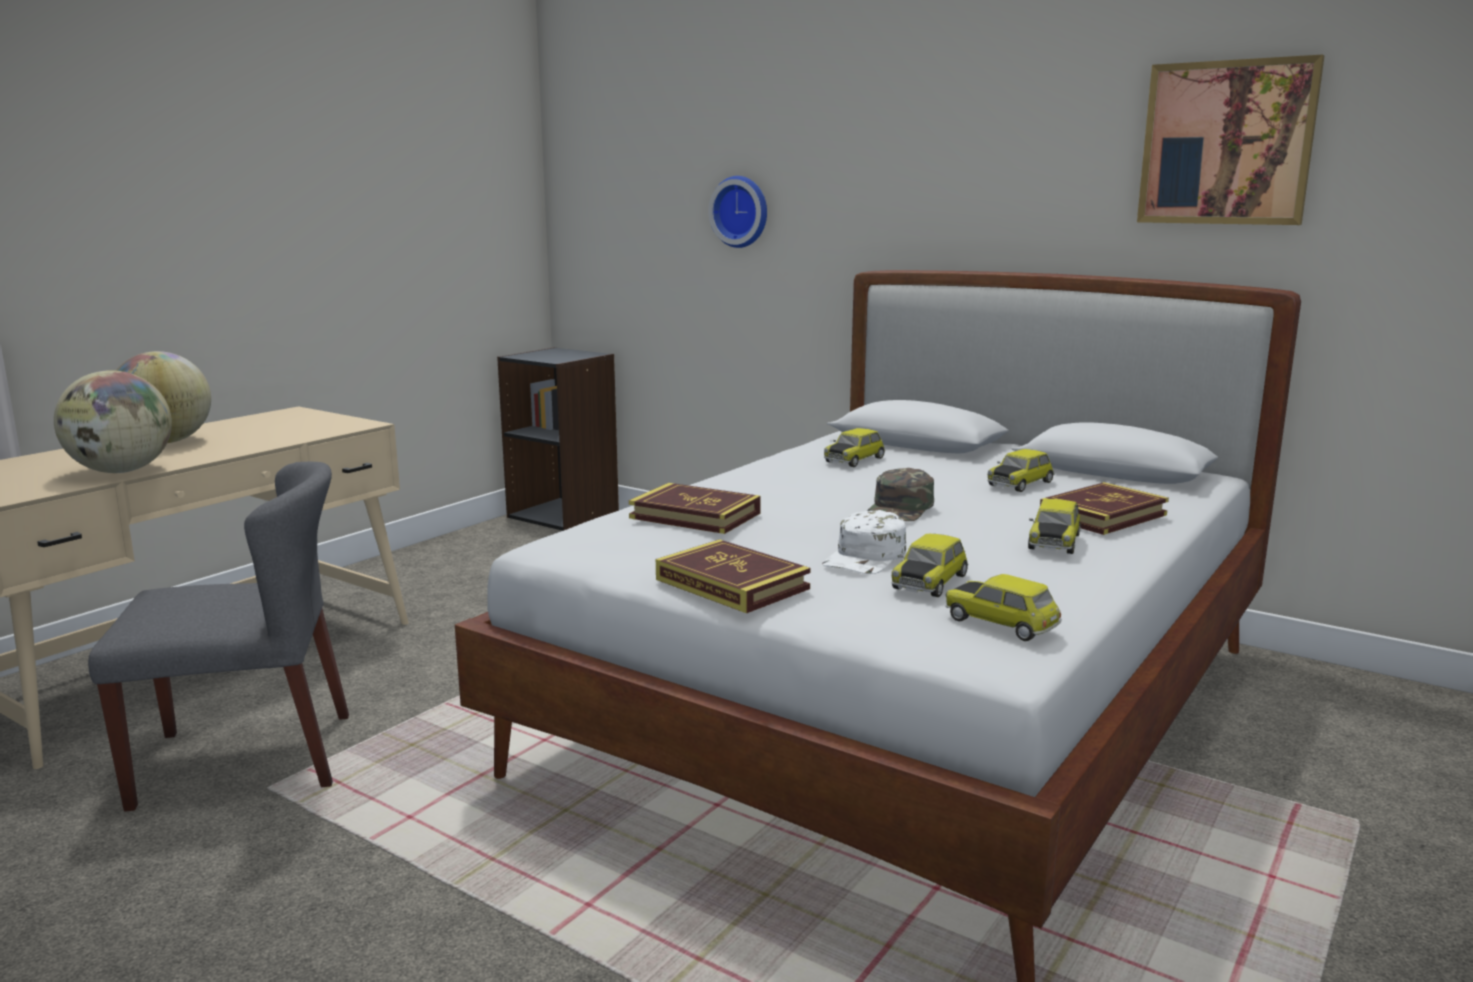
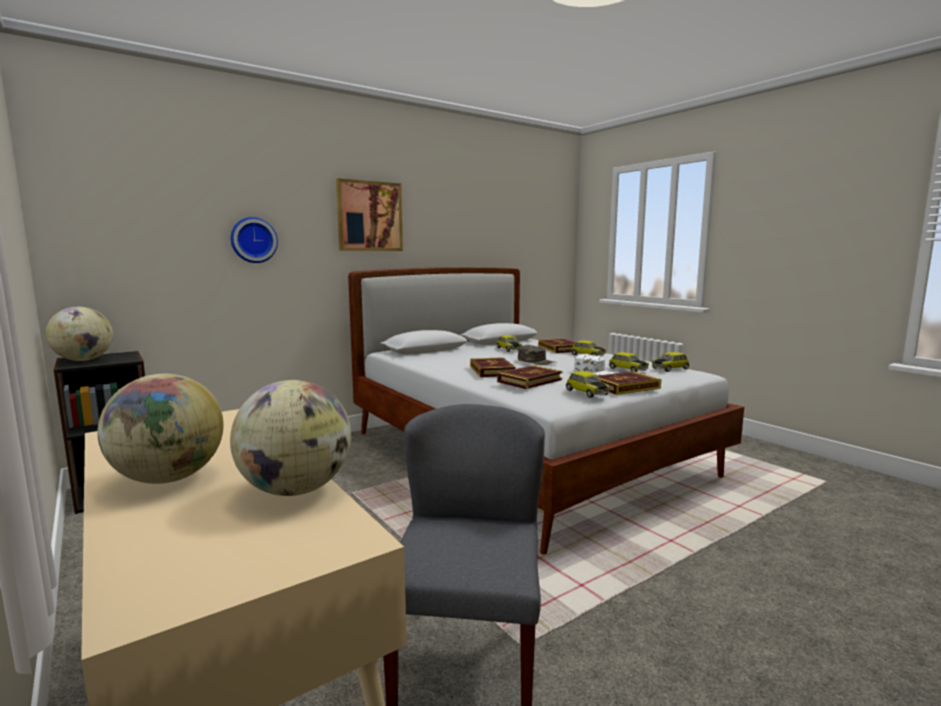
camera: 70 degrees left, 5 degrees down
toy car [824,428,885,467] -> toy car moved to [566,371,610,398]
picture [1137,55,1324,225] -> picture moved to [336,178,403,251]
none -> globe [46,307,113,361]
none -> book [470,357,516,377]

